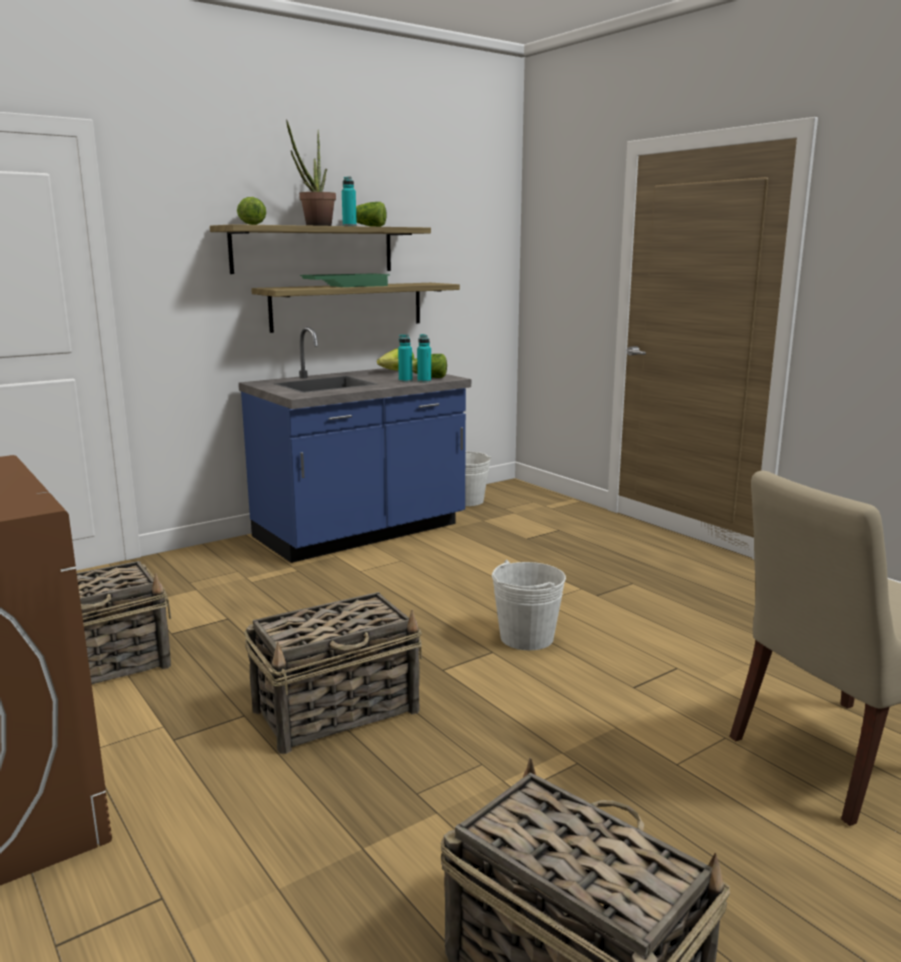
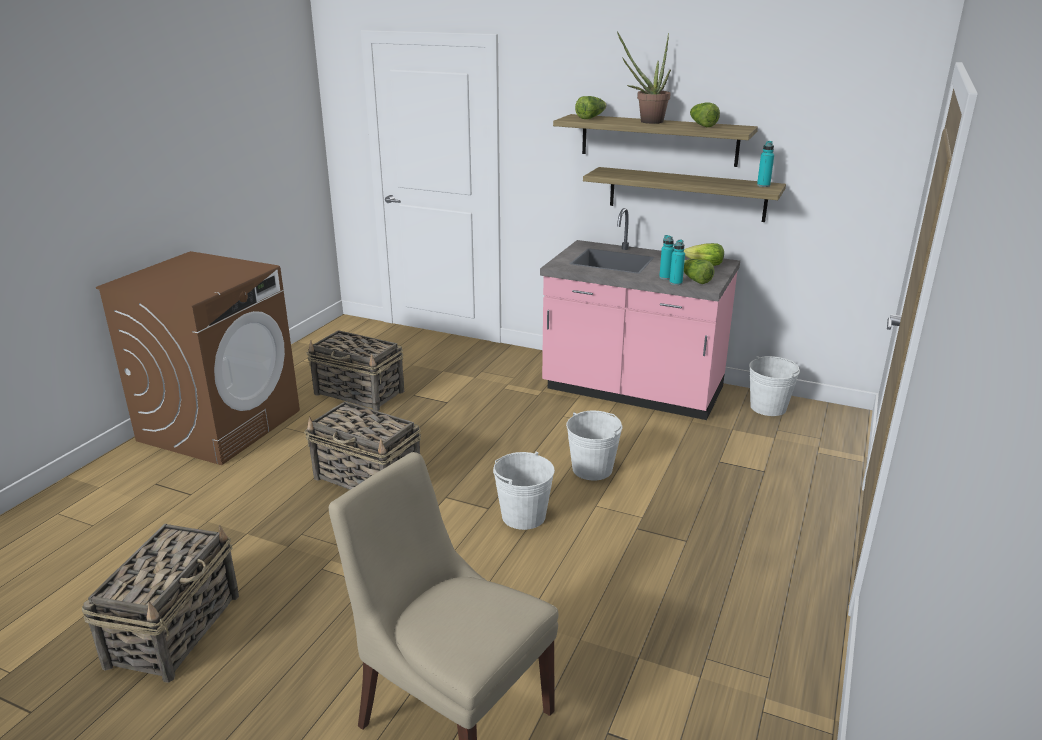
camera: 60 degrees right, 10 degrees up
blue counter [239,327,471,563] -> pink counter [540,208,740,420]
green tray [300,273,390,287] -> none
turquoise bottle [342,176,357,226] -> turquoise bottle moved to [757,141,774,187]
none -> white bucket [566,411,622,481]

